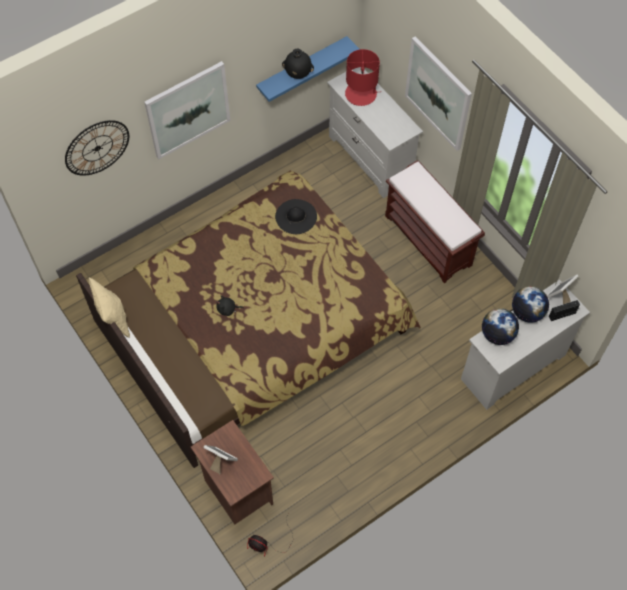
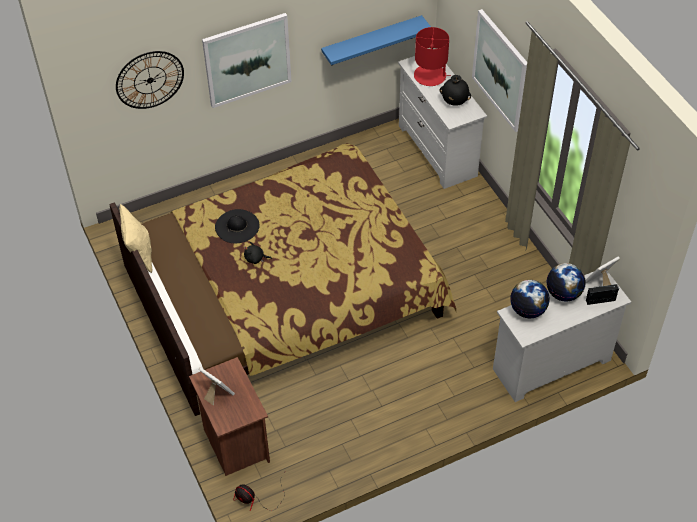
camera: 10 degrees right, 10 degrees down
black hat [275,199,317,234] -> black hat moved to [215,209,260,243]
black vase [282,49,314,79] -> black vase moved to [440,75,471,106]
brown bench [385,160,485,283] -> none

